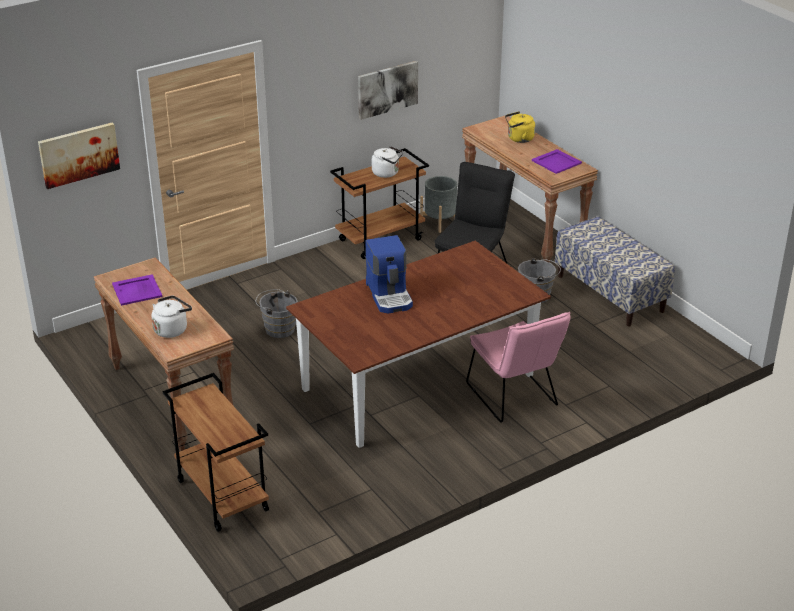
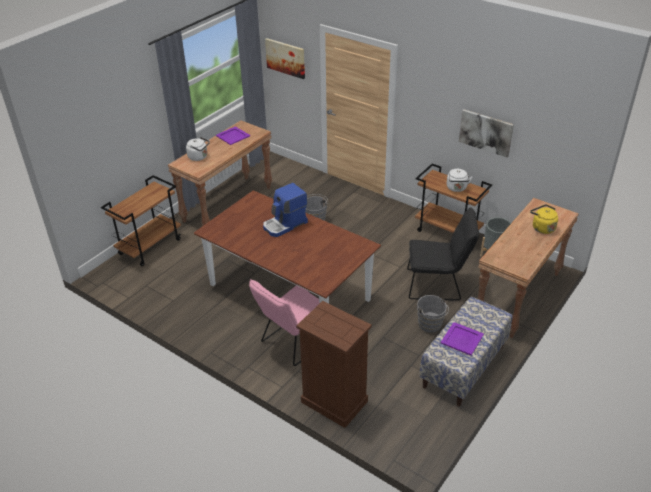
camera: 70 degrees right, 5 degrees up
purple tray [532,149,582,174] -> purple tray moved to [440,322,484,355]
none -> brown dresser [296,301,372,428]

